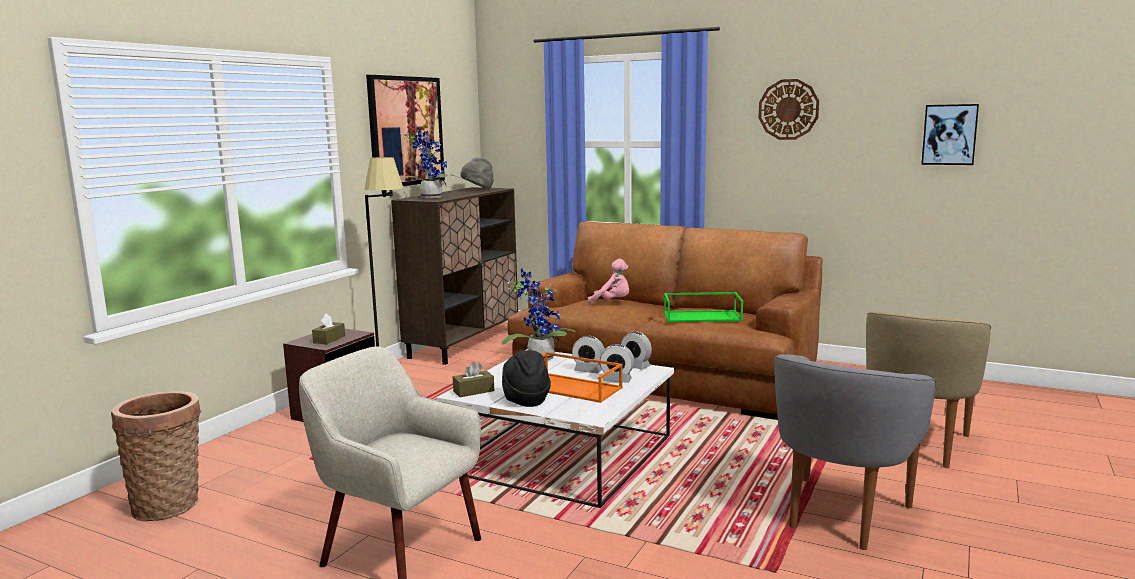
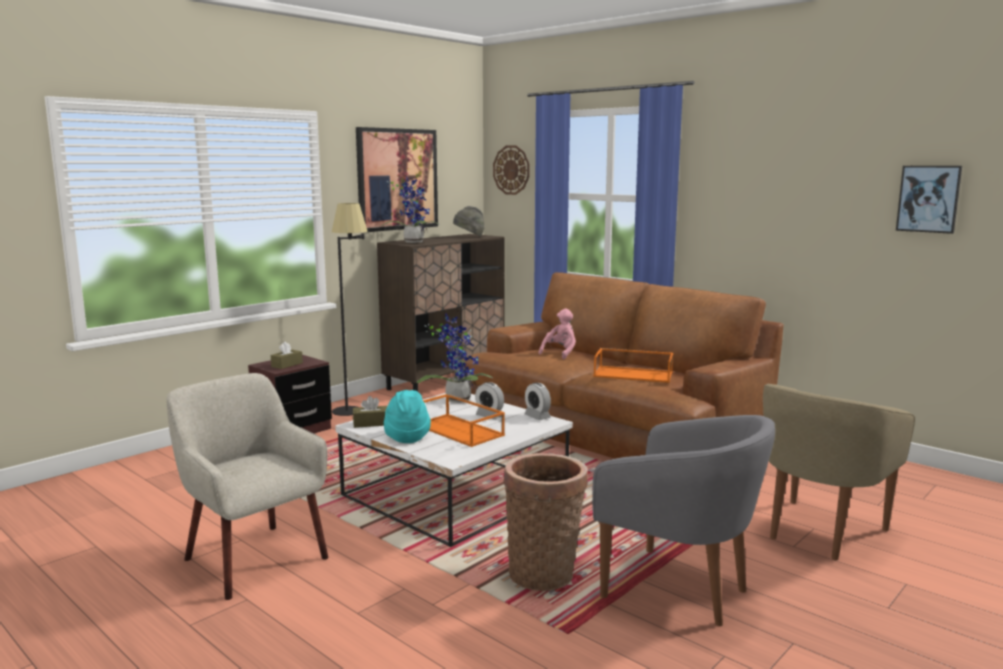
camera: 15 degrees right, 0 degrees up
basket [111,391,201,521] -> basket moved to [503,453,588,591]
black hat [502,350,551,407] -> turquoise hat [384,390,431,443]
pink plush toy [588,259,629,305] -> pink plush toy turned 90 degrees counterclockwise [539,309,576,359]
alarm clock [600,344,634,383] -> none
green tray [664,292,743,322] -> orange tray [593,348,674,383]
wall clock [758,79,819,140] -> wall clock moved to [493,145,529,195]
grey armchair [774,354,936,550] -> grey armchair turned 105 degrees counterclockwise [592,415,775,626]

